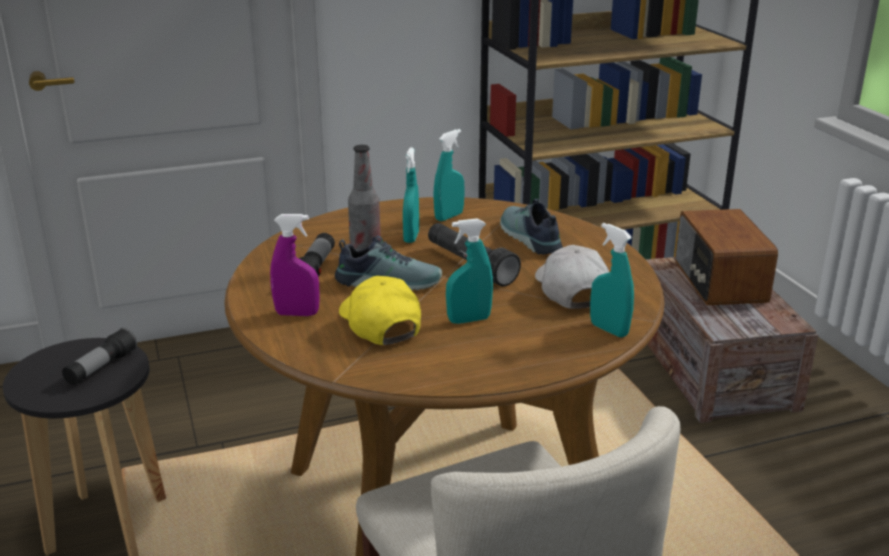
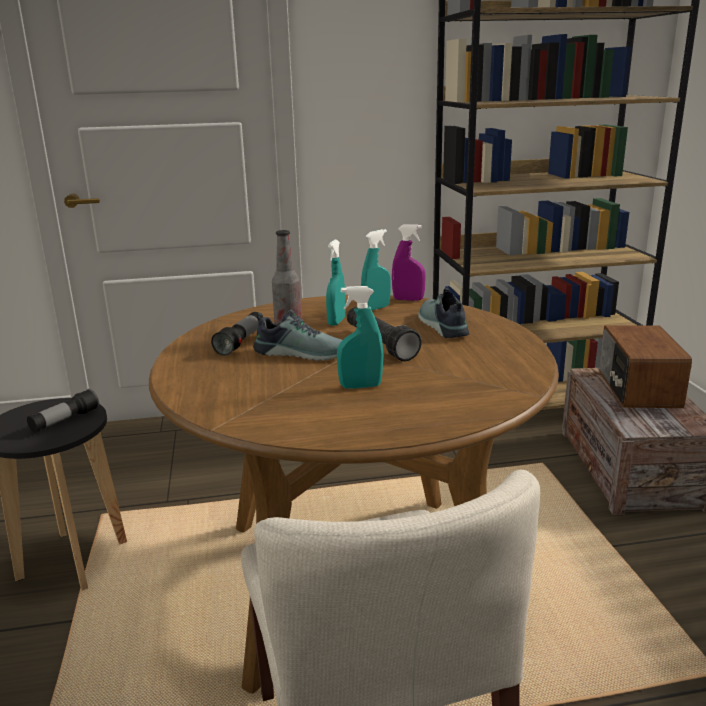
camera: 10 degrees right, 5 degrees down
purple spray bottle [270,214,320,316] -> purple spray bottle moved to [392,224,426,301]
yellow cap [339,276,421,345] -> none
white cap [535,245,609,309] -> none
turquoise spray bottle [590,223,634,338] -> none

